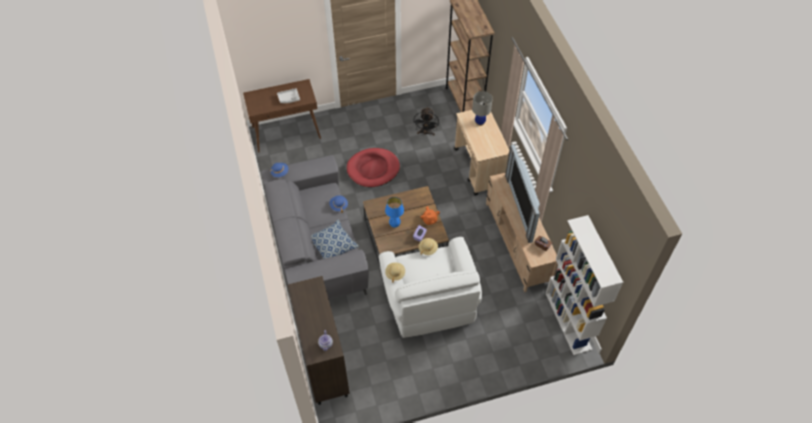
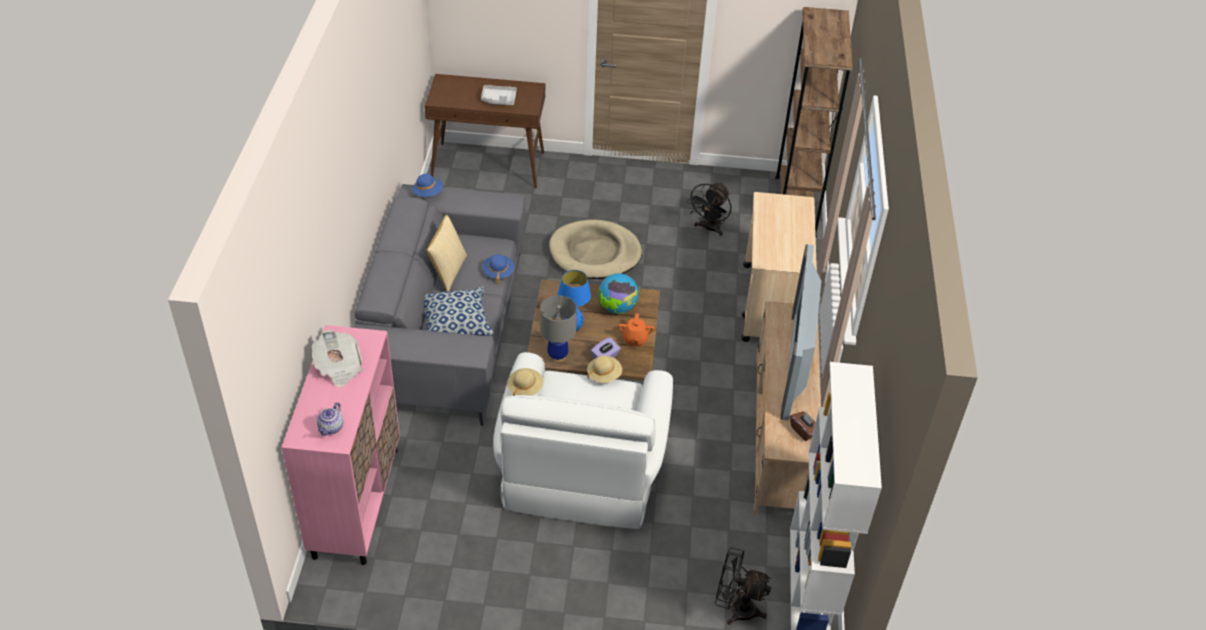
camera: 20 degrees right, 10 degrees down
brown cabinet [287,276,350,405] -> pink cabinet [281,325,400,565]
red dog bed [347,148,400,187] -> beige dog bed [549,220,642,279]
grey table lamp [472,91,493,126] -> grey table lamp moved to [540,295,577,362]
none -> newspaper [312,330,363,387]
none -> pillow [426,215,467,292]
none -> globe [598,273,639,314]
none -> black fan [715,548,771,625]

